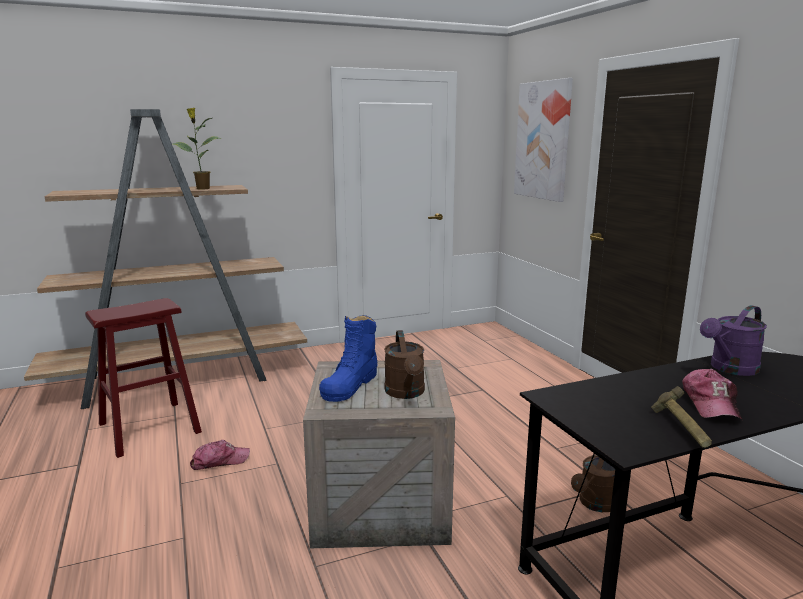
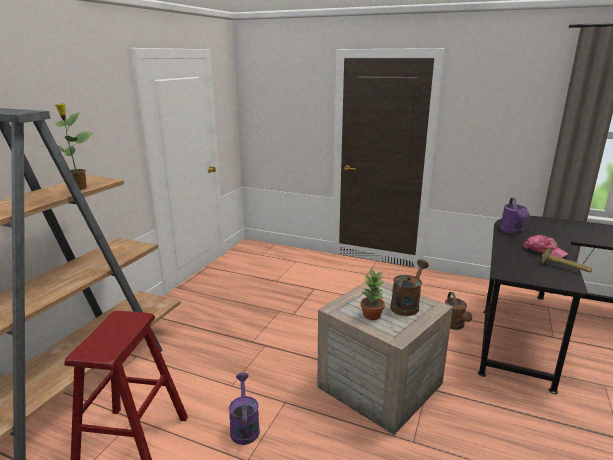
camera: 45 degrees left, 5 degrees up
cap [190,440,250,470] -> purple watering can [229,373,260,445]
blue boot [319,315,378,402] -> potted plant [361,269,385,320]
brown watering can [384,330,425,399] -> brown watering can turned 90 degrees counterclockwise [390,259,429,316]
picture [514,78,573,202] -> none

